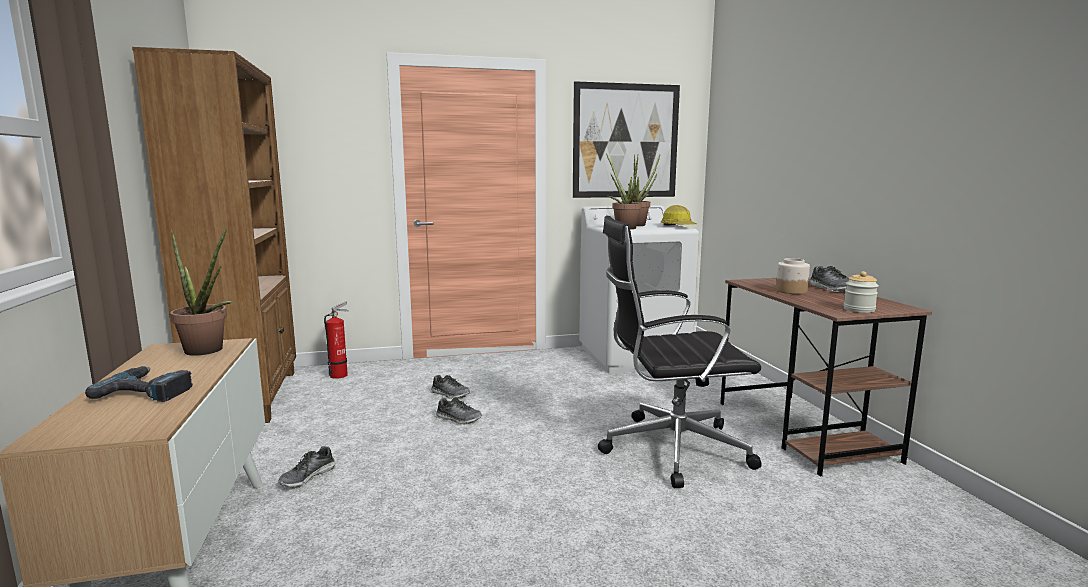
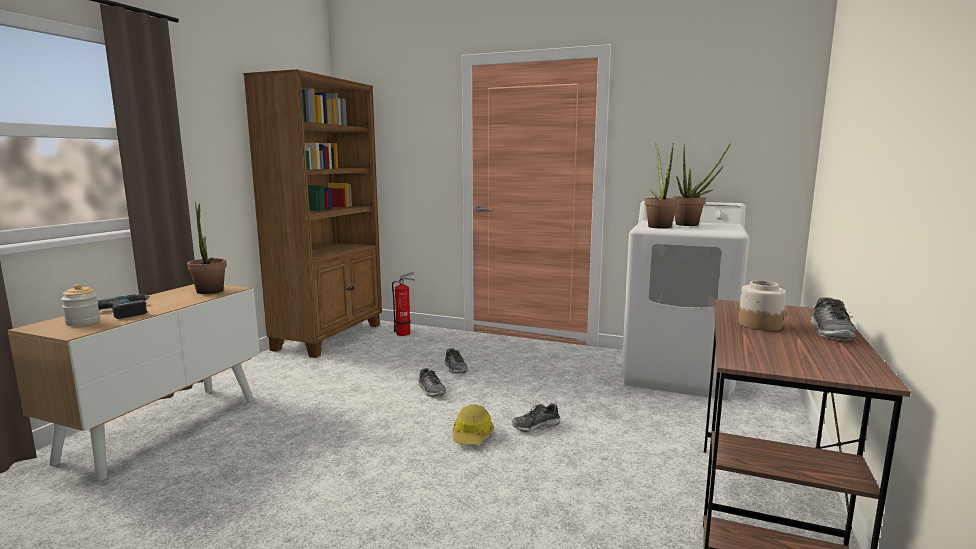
camera: 35 degrees right, 0 degrees up
shoe [278,446,336,488] -> shoe moved to [512,403,560,433]
picture [573,81,680,198] -> none
black office chair [598,216,762,488] -> none
hard hat [661,205,697,226] -> hard hat moved to [453,404,494,445]
jar [844,271,879,313] -> jar moved to [61,284,100,326]

